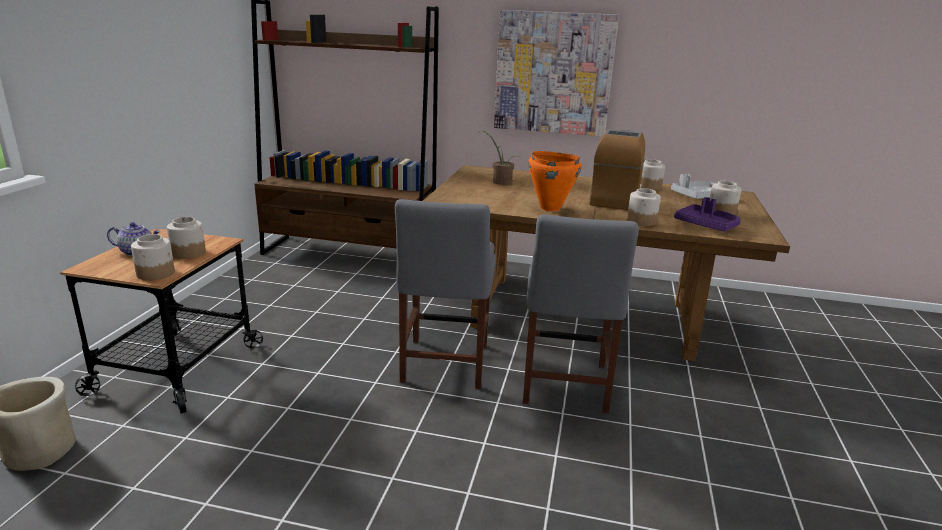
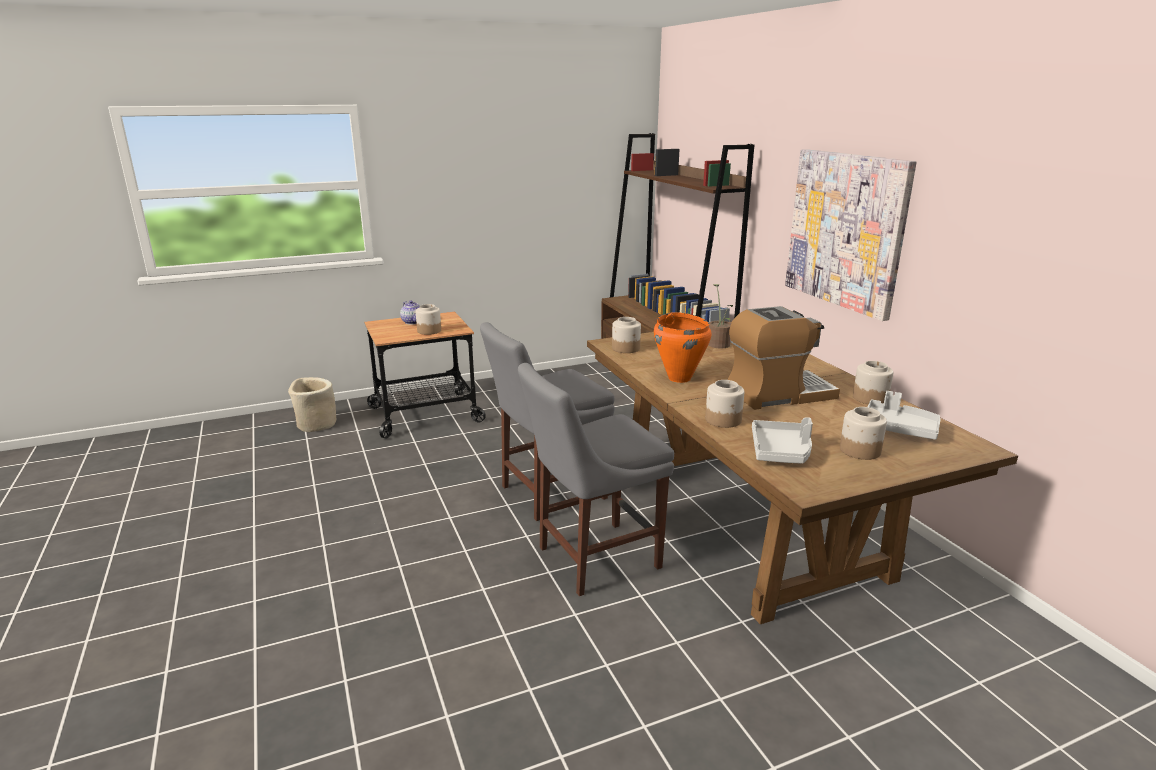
camera: 55 degrees right, 0 degrees up
jar [131,234,175,280] -> jar moved to [612,317,641,353]
purple tray [674,197,741,232] -> grey tray [752,417,813,464]

